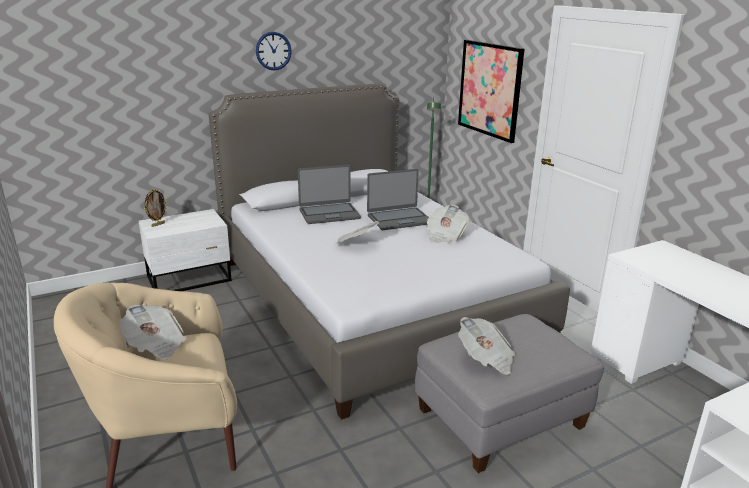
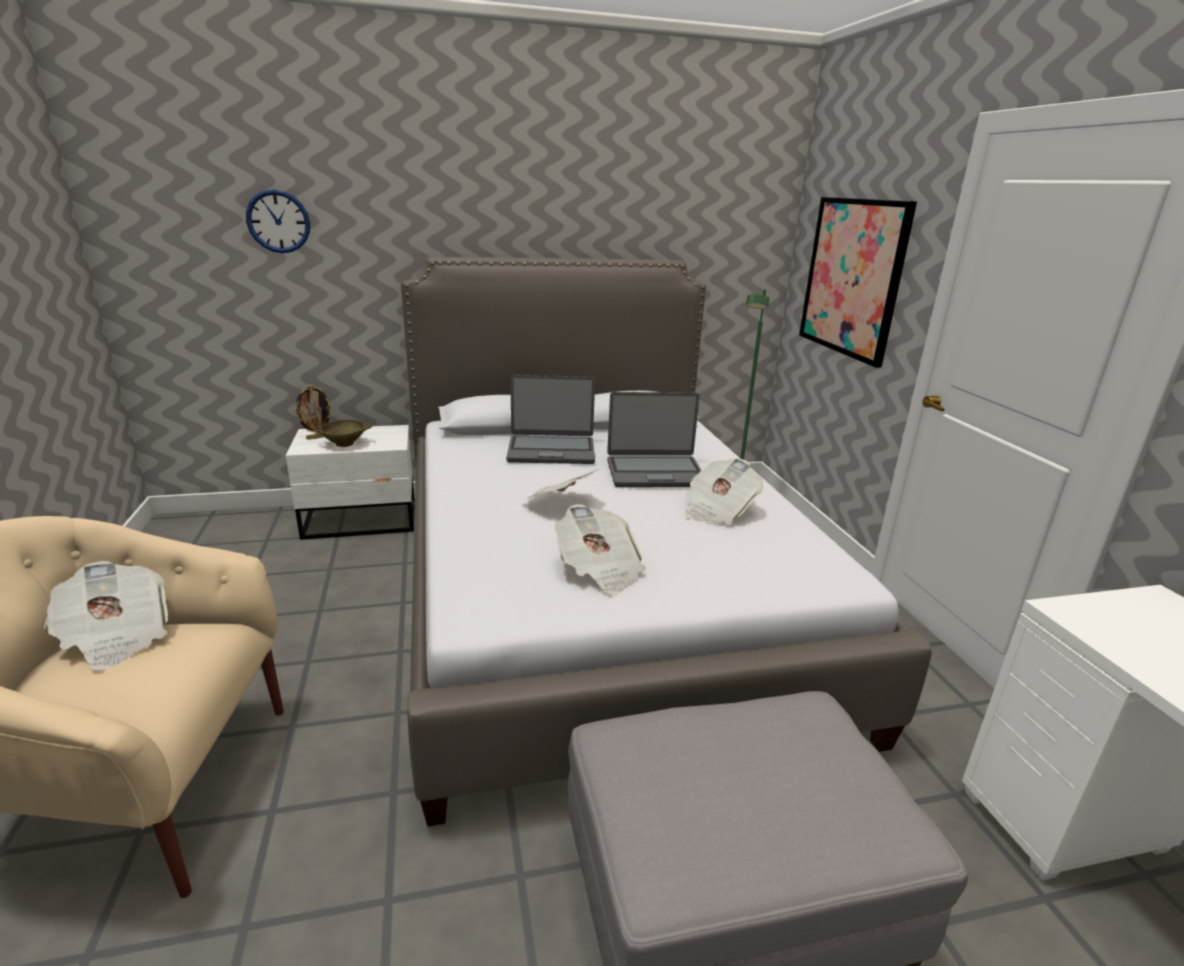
camera: 15 degrees right, 0 degrees up
wall clock [256,32,292,70] -> wall clock moved to [246,190,310,253]
newspaper [458,317,516,375] -> newspaper moved to [555,504,646,595]
none -> beige bowl [313,420,372,447]

